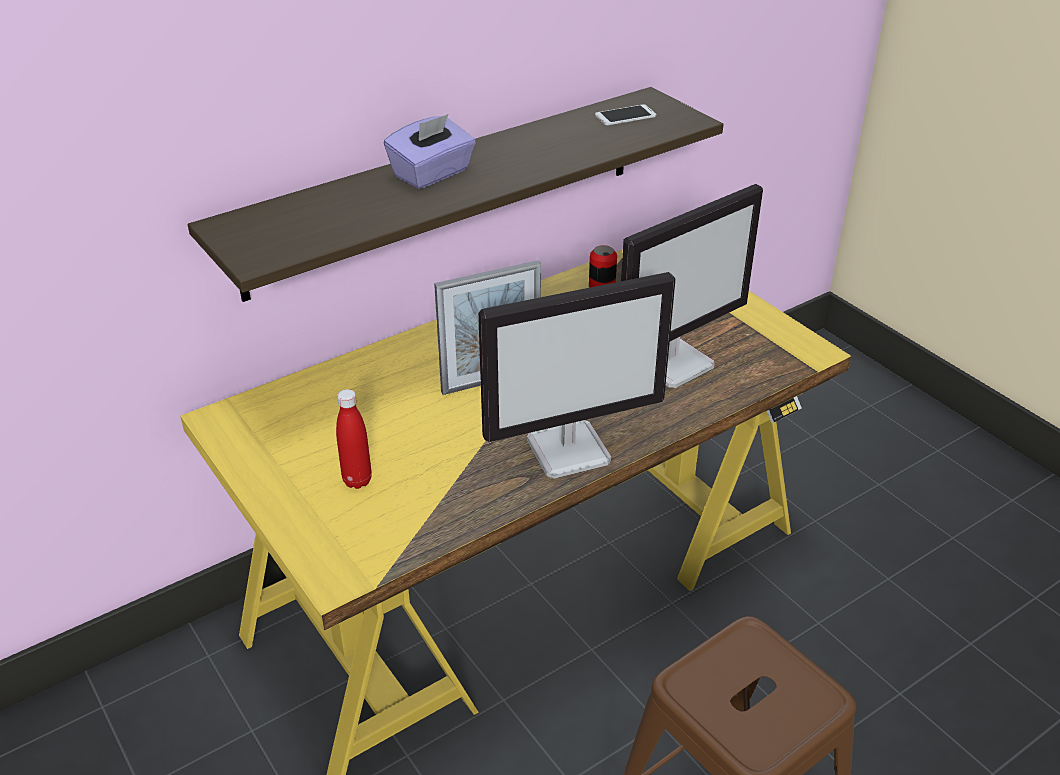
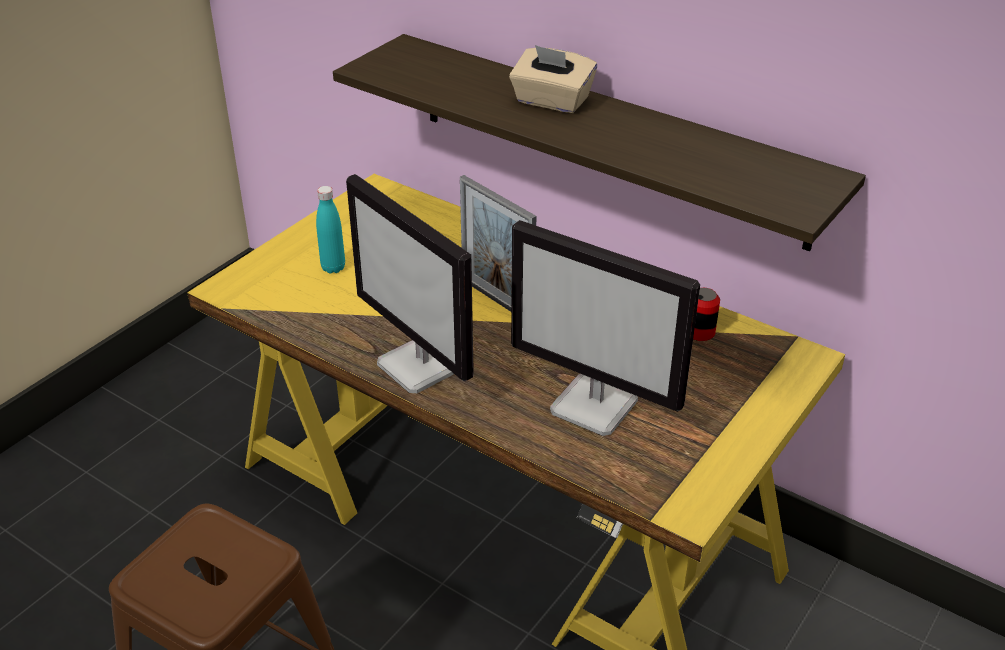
camera: 70 degrees right, 0 degrees up
red bottle [336,389,372,489] -> turquoise bottle [316,186,345,274]
purple tissue box [384,114,476,189] -> beige tissue box [509,45,597,113]
phone [595,104,656,125] -> none

